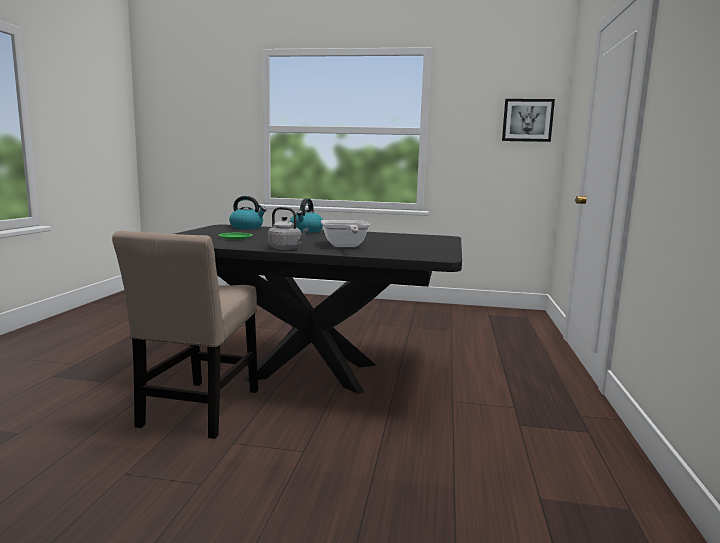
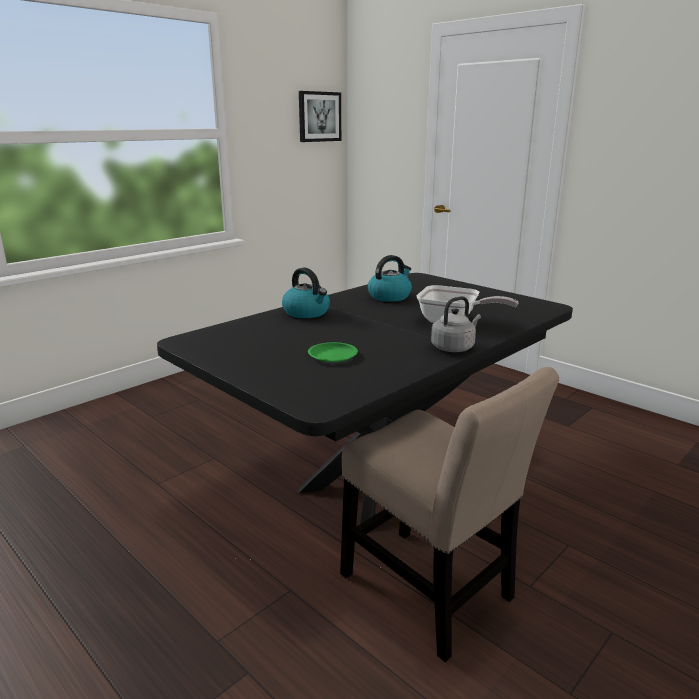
camera: 55 degrees left, 10 degrees up
kettle [229,196,266,229] -> kettle moved to [368,255,412,302]

